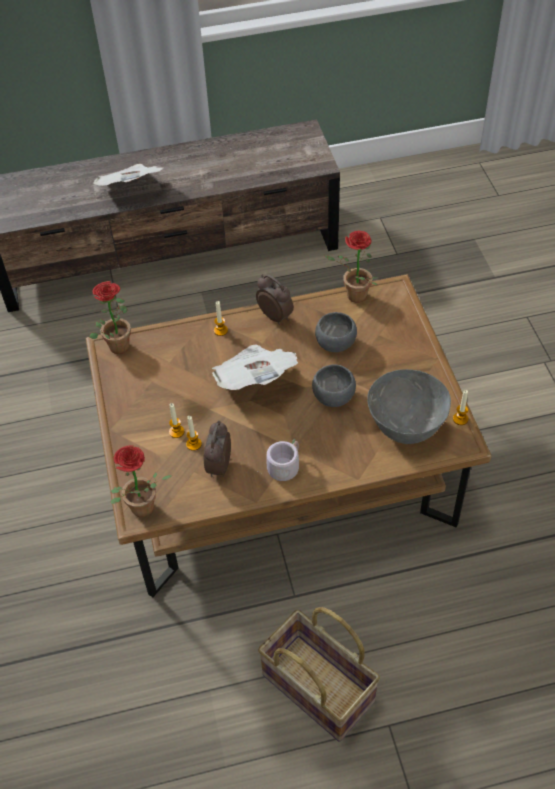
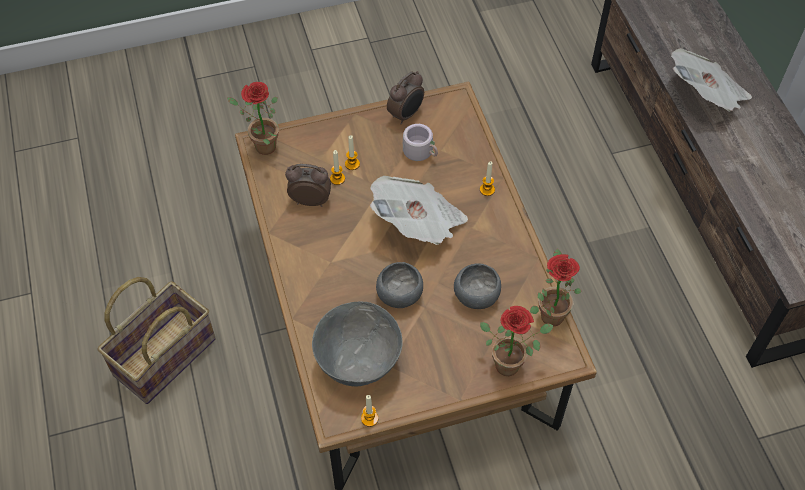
camera: 85 degrees right, 5 degrees up
potted plant [89,281,131,354] -> potted plant moved to [480,306,554,376]
alarm clock [256,275,294,325] -> alarm clock moved to [387,71,424,124]
grey mug [261,438,299,481] -> grey mug moved to [403,124,438,161]

